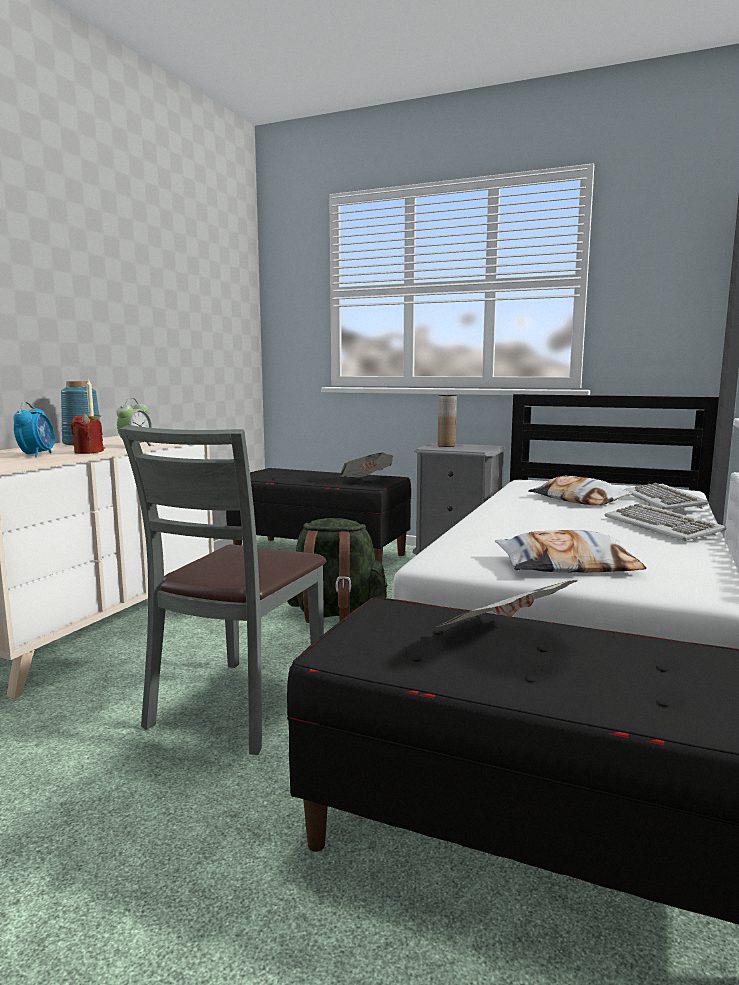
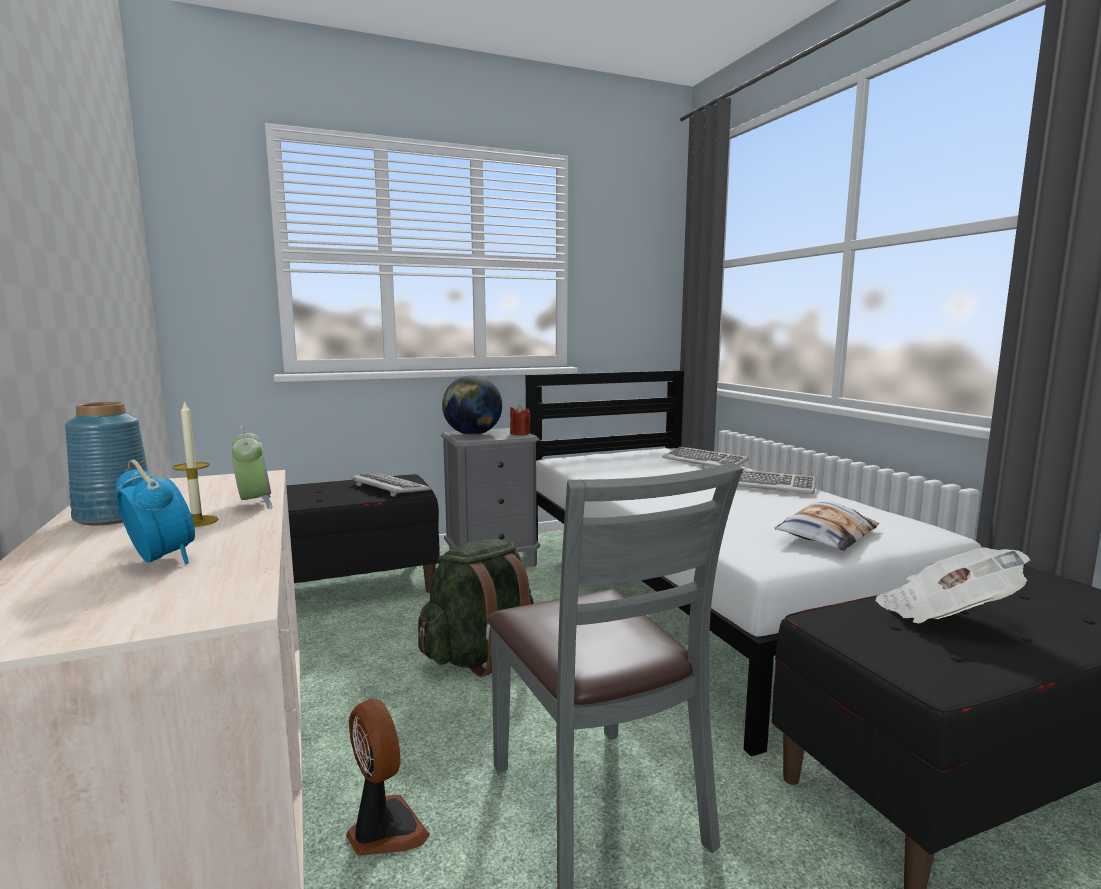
camera: 45 degrees left, 0 degrees up
red candle [71,413,104,454] -> red candle moved to [510,405,531,435]
newspaper [340,453,393,477] -> keyboard [351,473,431,497]
brown vase [438,395,457,447] -> globe [442,375,502,435]
pillow [528,476,633,505] -> none
none -> fan [346,699,430,856]

